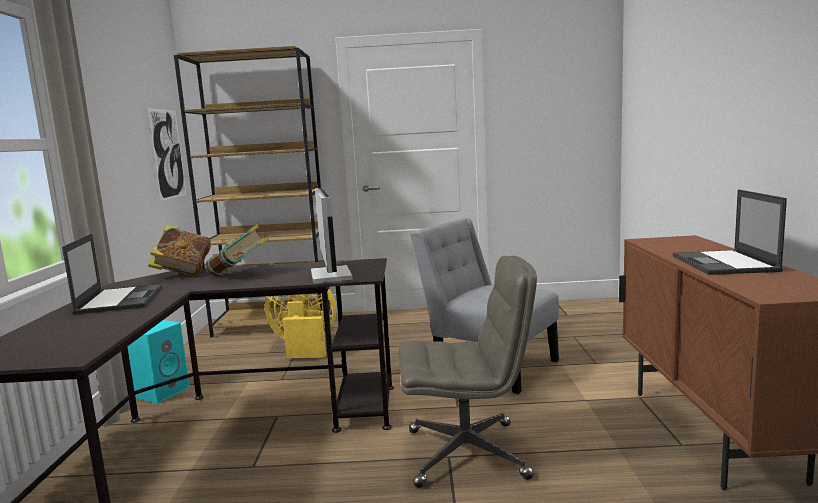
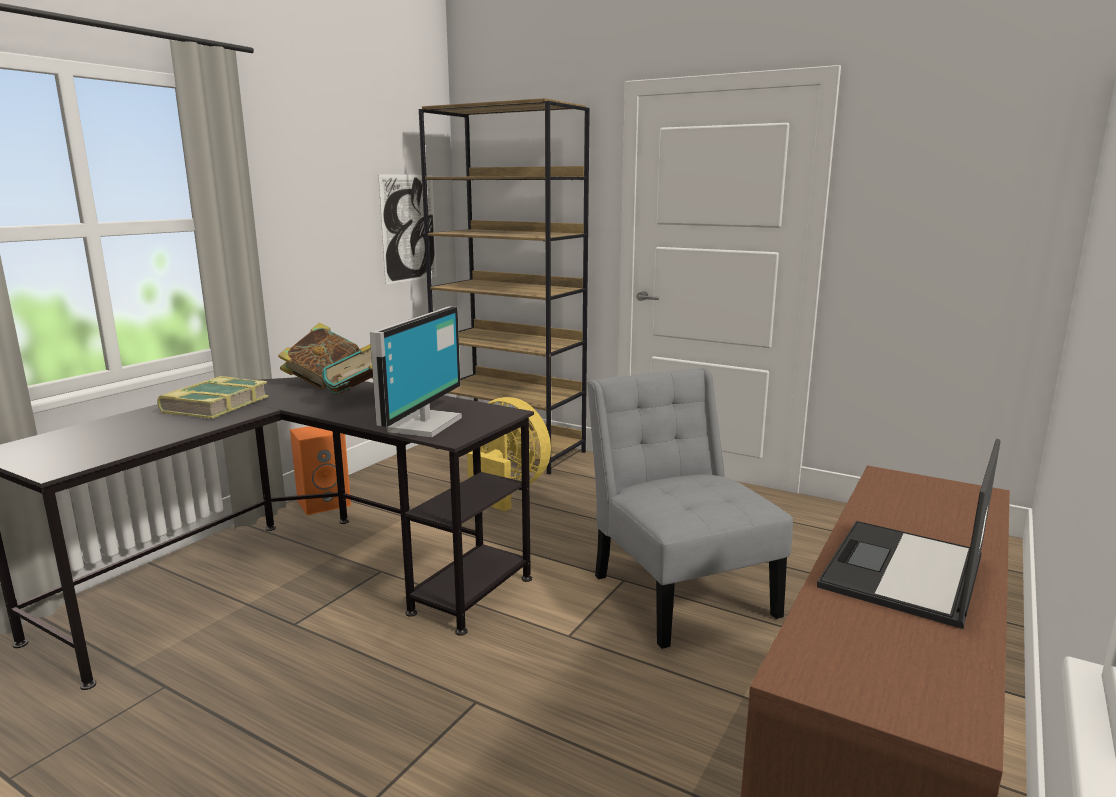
camera: 30 degrees right, 5 degrees up
laptop [62,233,162,315] -> book [157,376,269,419]
turquoise speaker [127,320,190,404] -> orange speaker [290,426,351,515]
grey office chair [398,256,537,488] -> none

